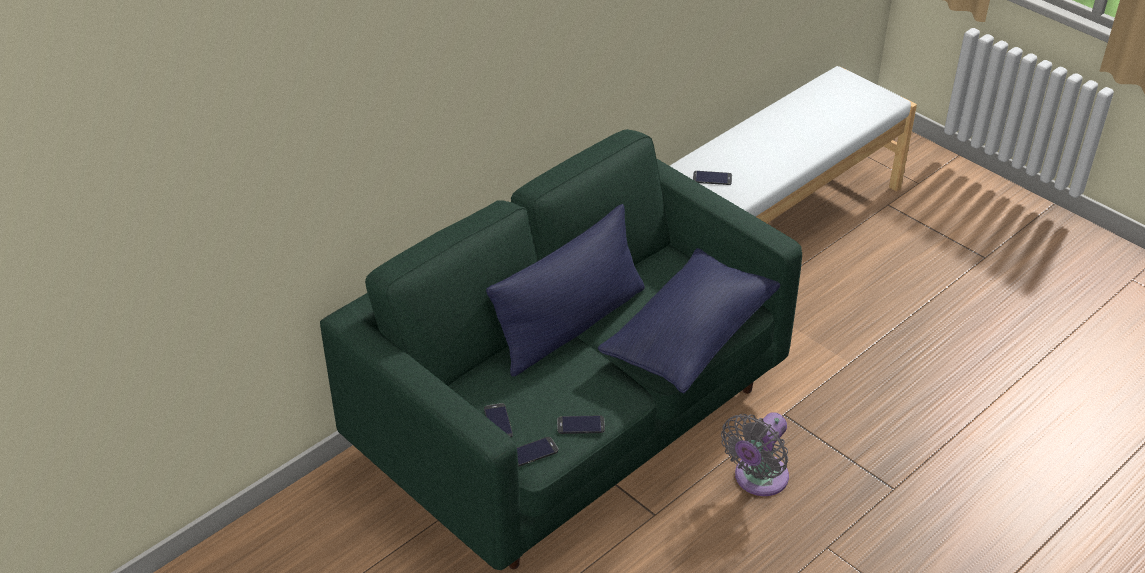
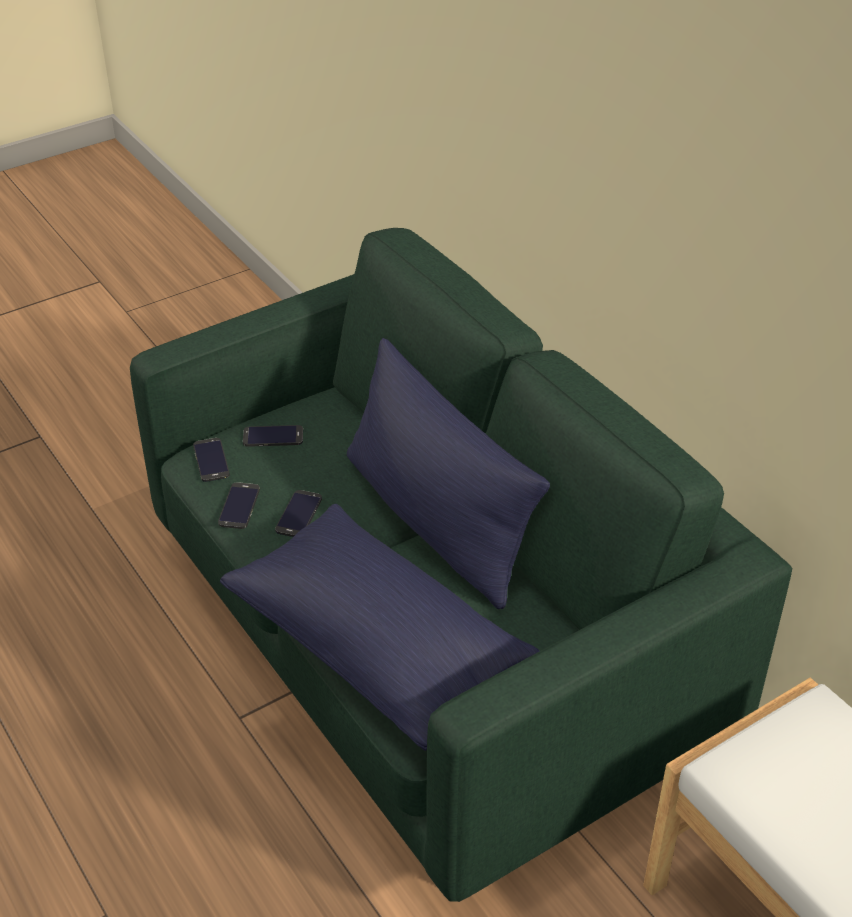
camera: 100 degrees right, 0 degrees up
phone [693,171,732,185] -> phone moved to [275,490,322,537]
grey fan [721,412,789,496] -> none

